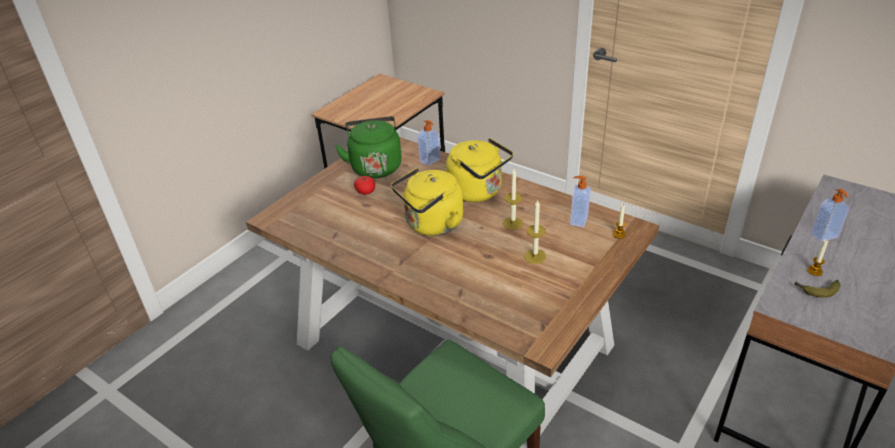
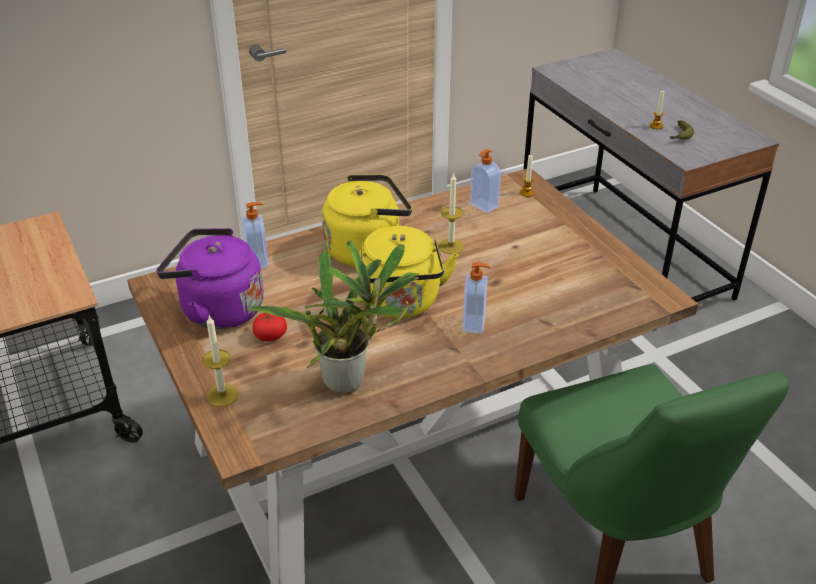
camera: 65 degrees left, 0 degrees up
green kettle [335,116,402,178] -> purple kettle [156,228,264,329]
candle [524,199,546,264] -> candle moved to [202,316,238,407]
soap dispenser [811,189,849,242] -> soap dispenser moved to [462,262,490,334]
none -> potted plant [249,240,420,393]

